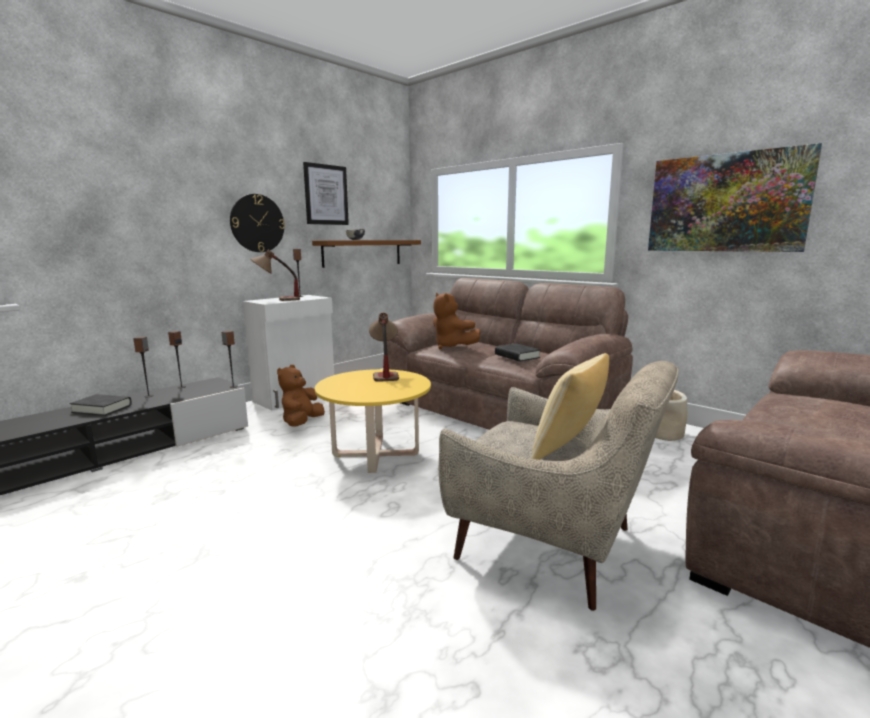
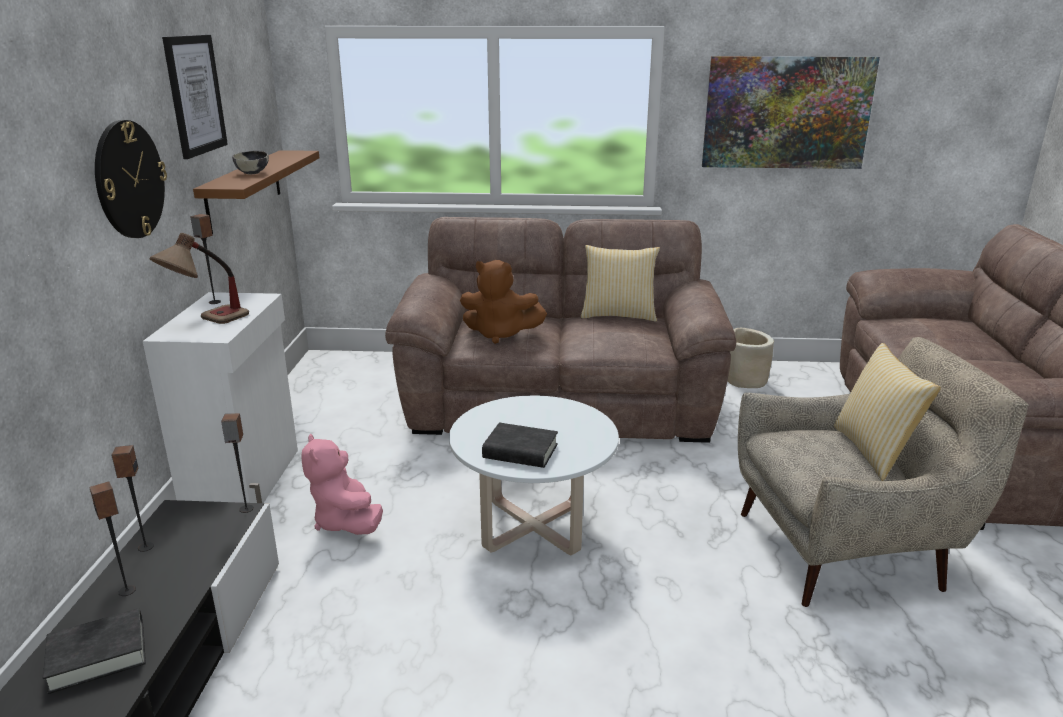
camera: 40 degrees left, 10 degrees up
brown plush toy [277,365,325,427] -> pink plush toy [302,434,383,535]
yellow coffee table [315,369,431,473] -> white coffee table [449,396,619,555]
table lamp [369,312,399,382] -> none
black book [495,343,541,362] -> black book moved to [482,423,558,468]
none -> pillow [581,245,660,322]

